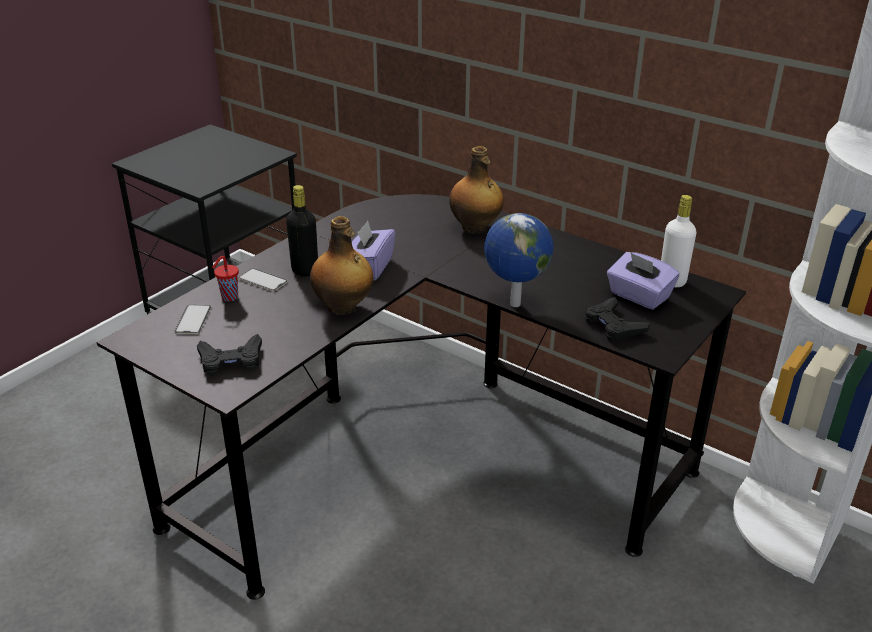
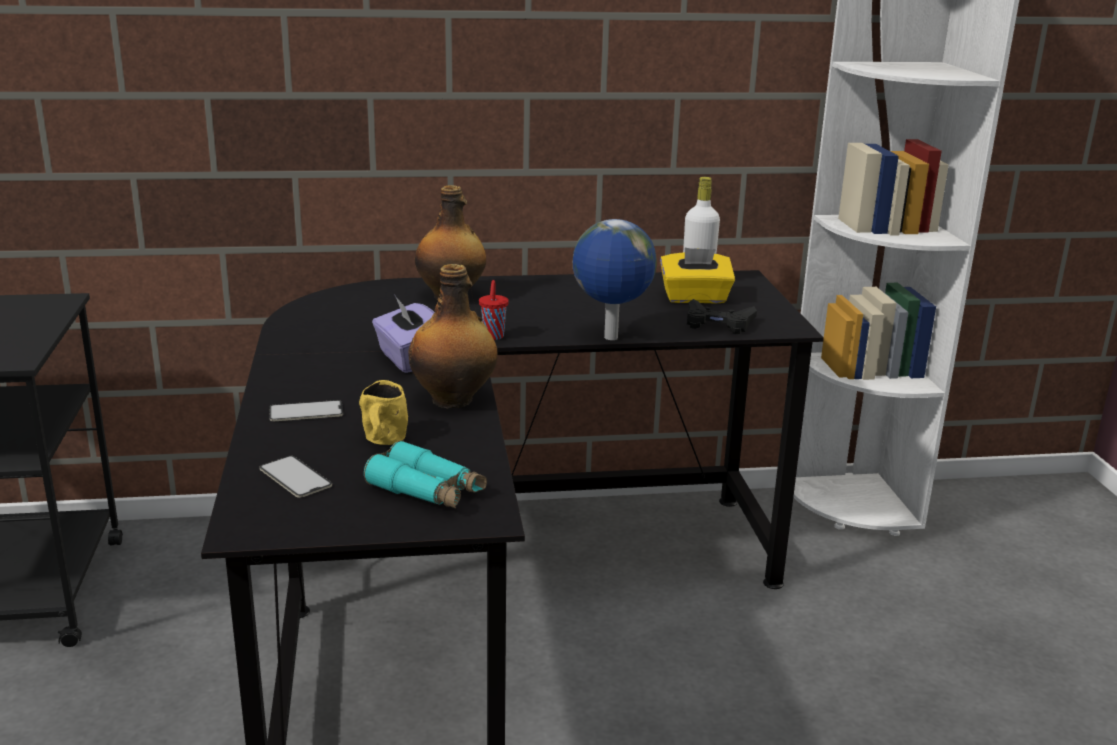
camera: 45 degrees left, 10 degrees down
black game controller [197,334,262,376] -> turquoise binoculars [364,440,487,509]
red cup [212,256,239,301] -> red cup moved to [479,280,509,340]
black bottle [286,185,318,276] -> none
purple tissue box [607,252,680,310] -> yellow tissue box [660,248,735,303]
none -> yellow mug [359,380,408,445]

